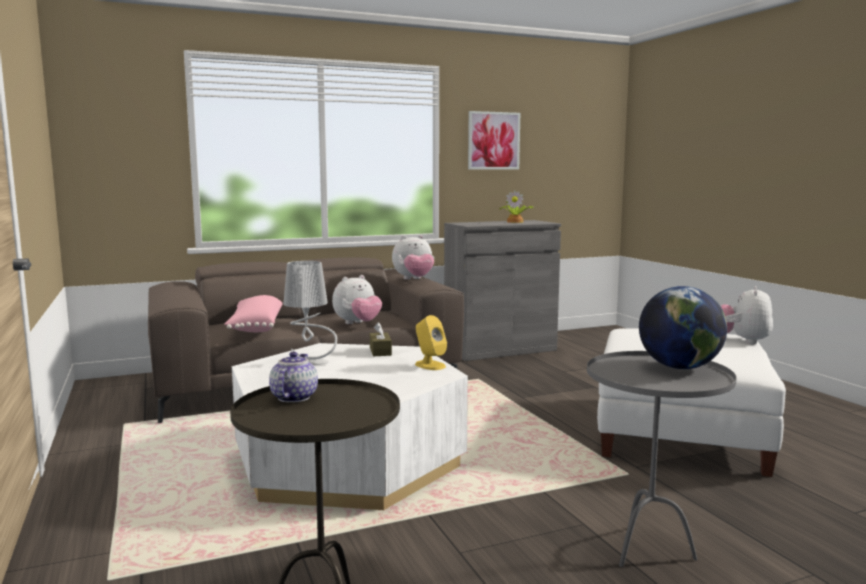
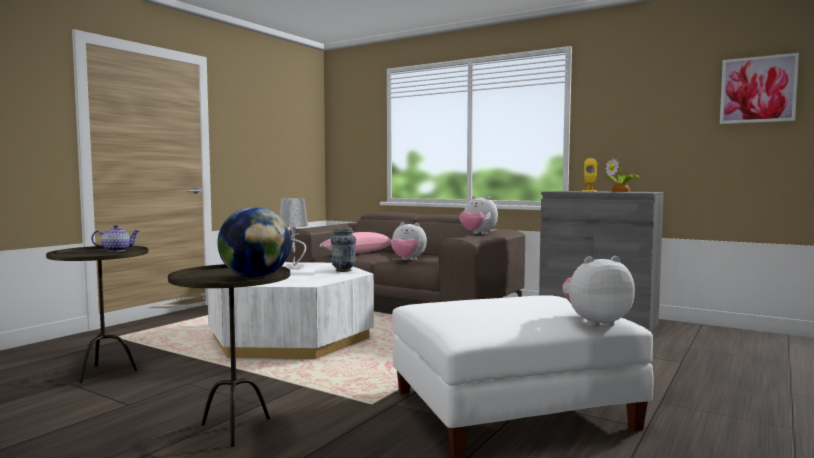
camera: 55 degrees right, 5 degrees down
brown tissue box [370,322,392,356] -> vase [331,227,356,272]
yellow speaker [415,315,447,370] -> yellow speaker moved to [582,158,598,192]
picture [468,111,520,170] -> picture moved to [720,53,799,124]
grey side table [587,351,737,567] -> brown side table [168,264,290,447]

